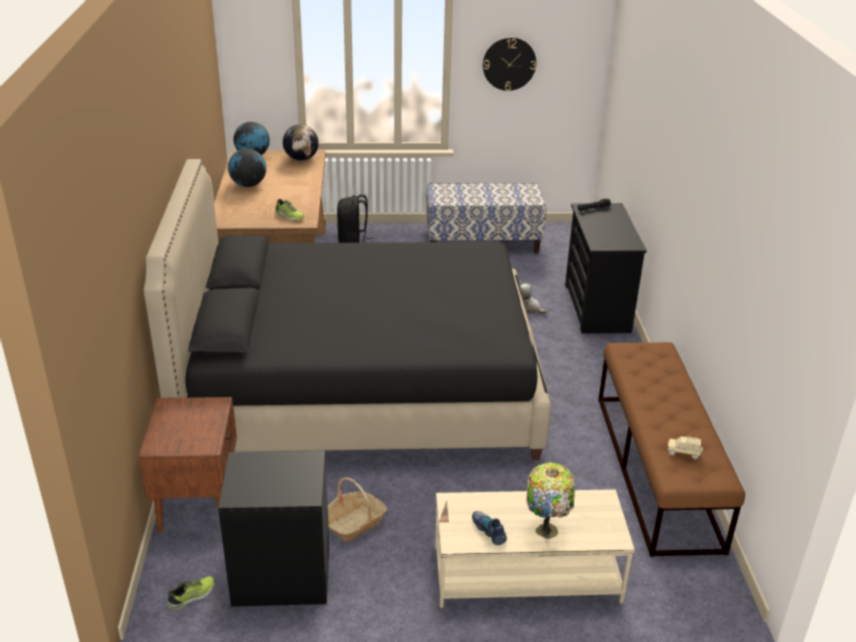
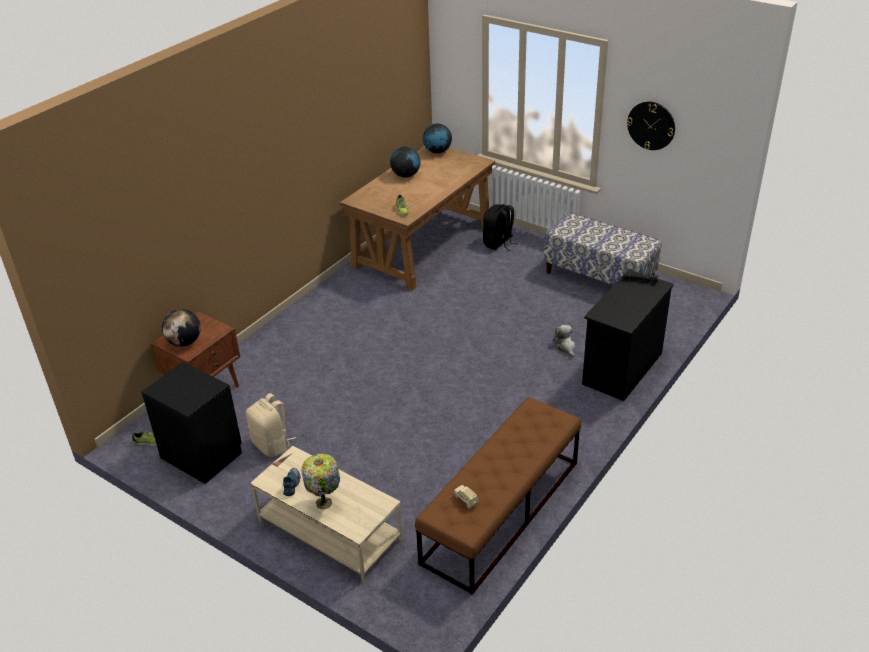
camera: 40 degrees right, 5 degrees up
black bed [144,159,551,460] -> none
globe [283,124,319,161] -> globe moved to [162,309,201,347]
basket [328,477,387,542] -> beige backpack [246,393,296,457]

